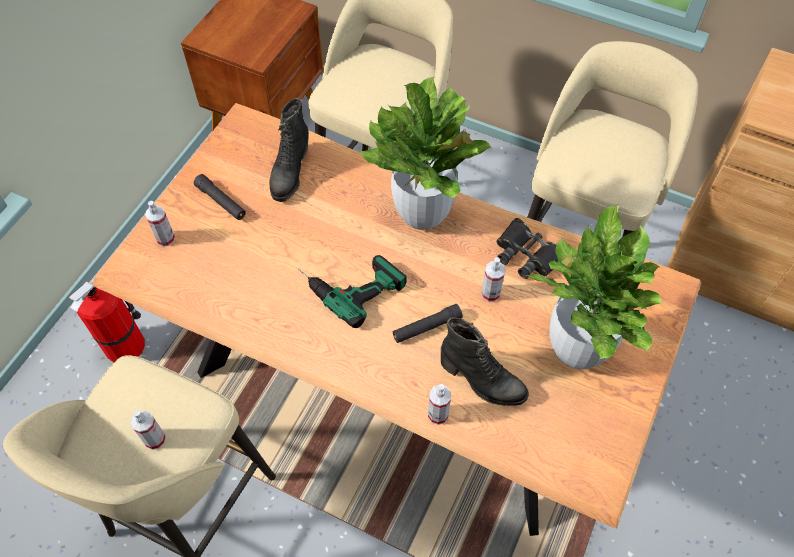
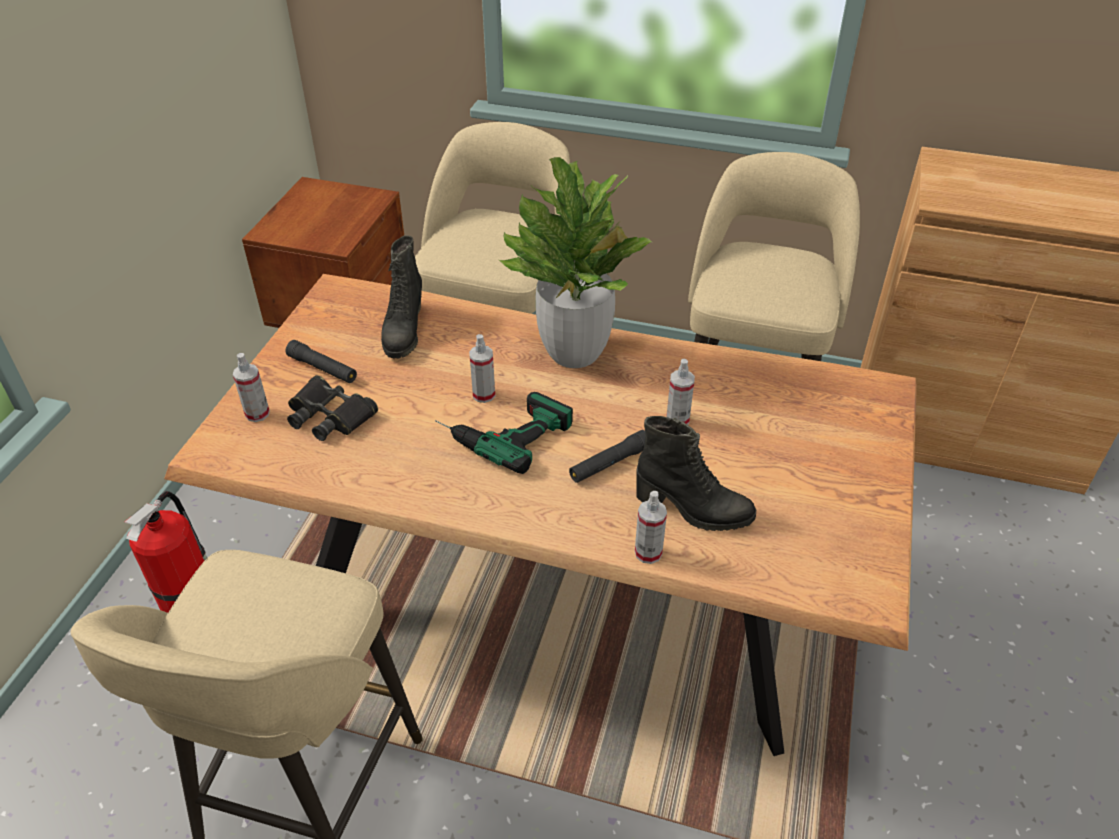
camera: 10 degrees left, 15 degrees down
spray bottle [131,410,166,450] -> spray bottle moved to [469,334,495,403]
black binoculars [496,218,558,279] -> black binoculars moved to [287,375,378,441]
potted plant [523,204,662,369] -> none

